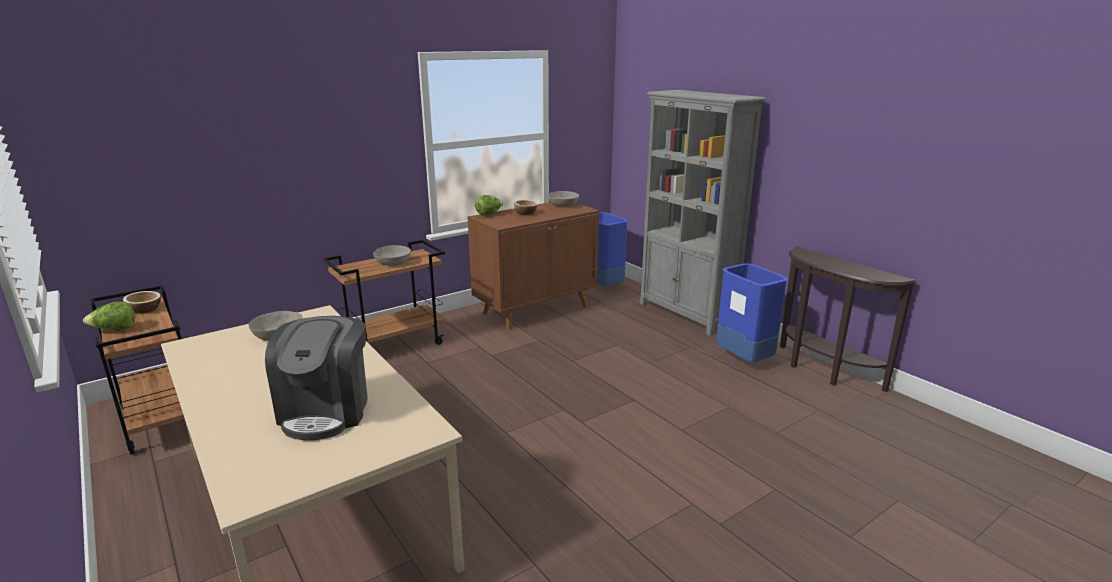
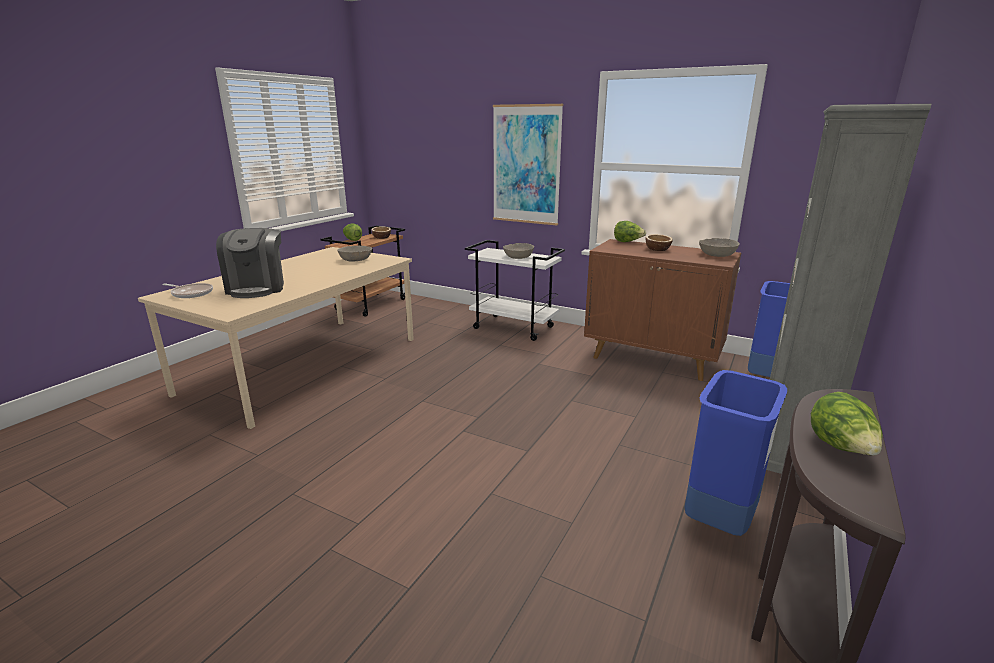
camera: 65 degrees right, 0 degrees up
coffee machine [265,316,367,441] -> coffee machine turned 75 degrees counterclockwise [216,228,284,298]
brown cart [323,240,446,345] -> white cart [465,240,565,341]
none -> frying pan [162,283,213,298]
none -> picture [493,104,563,226]
none -> lettuce [811,392,883,455]

